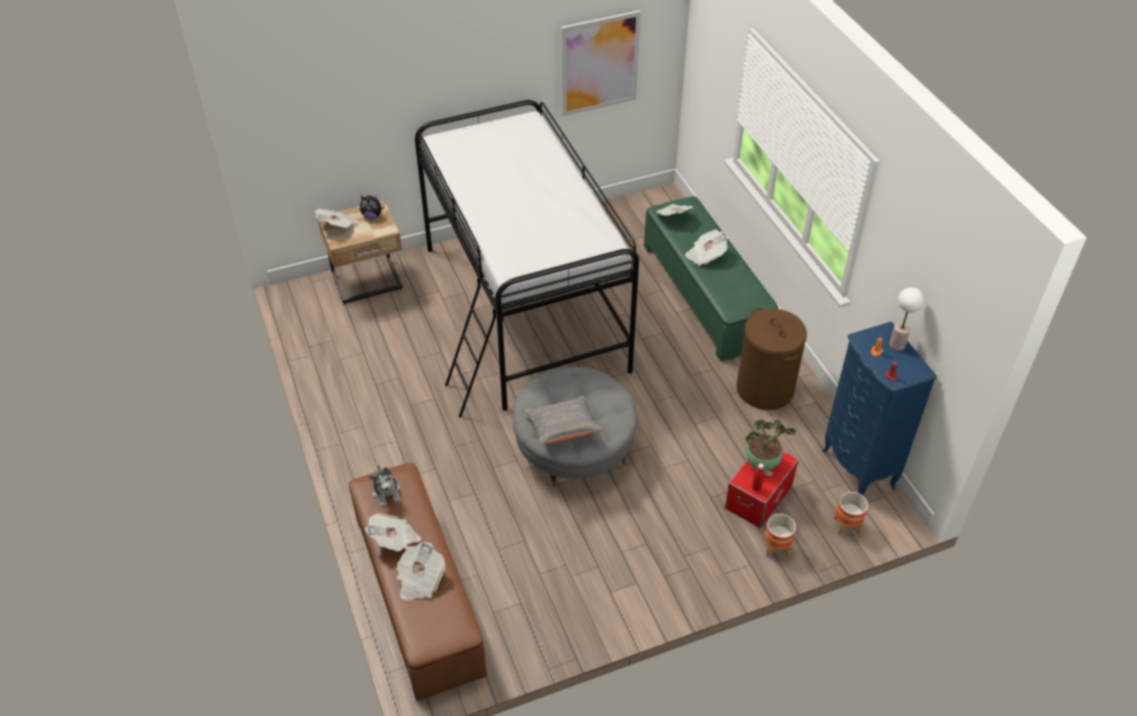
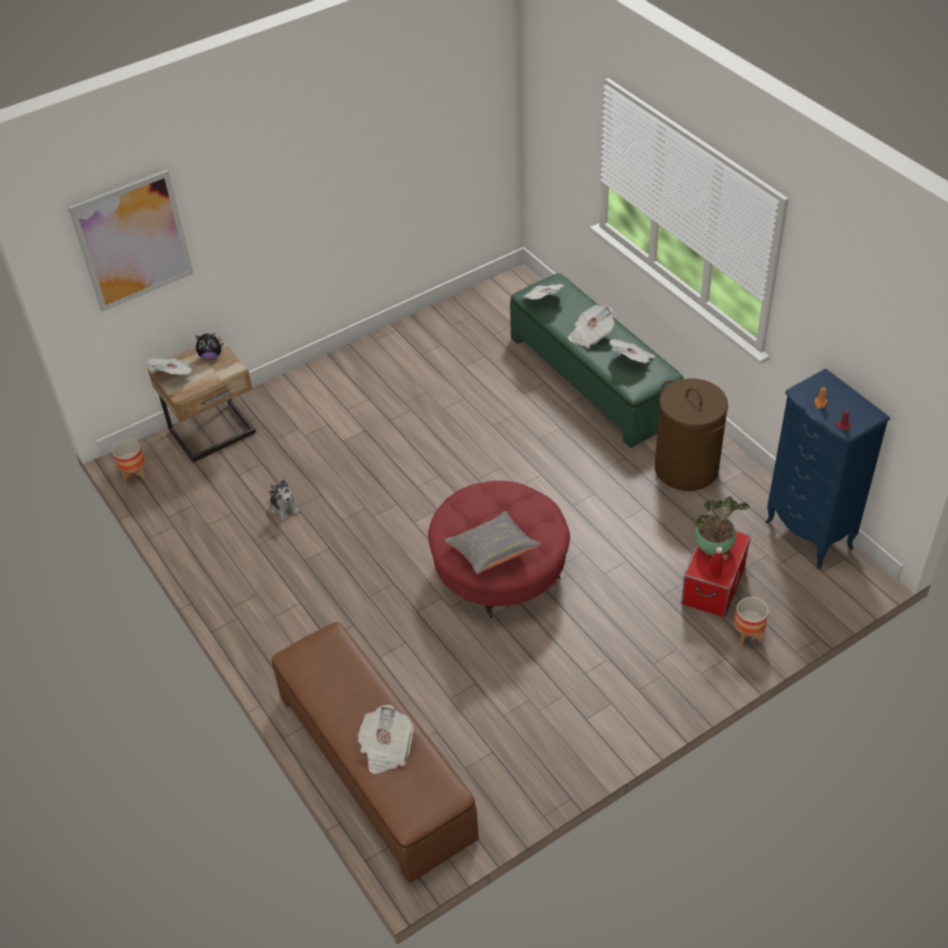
camera: 10 degrees left, 0 degrees up
newspaper [365,513,421,552] -> newspaper moved to [609,339,655,364]
plush toy [369,465,401,507] -> plush toy moved to [269,479,300,521]
black bed [415,100,639,417] -> none
grey ottoman [513,367,637,486] -> red ottoman [428,481,570,618]
picture [561,10,641,117] -> picture moved to [68,170,193,312]
planter [834,492,868,535] -> planter moved to [113,439,146,484]
table lamp [889,287,924,351] -> none

